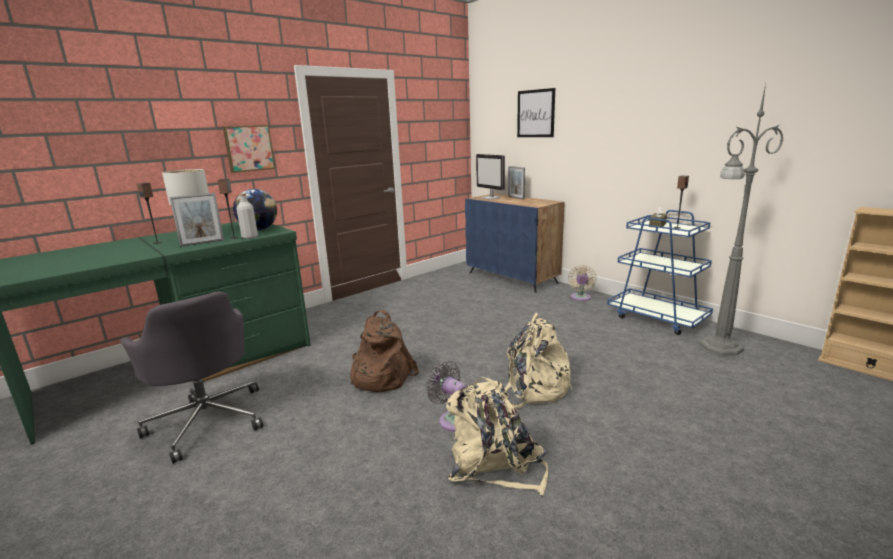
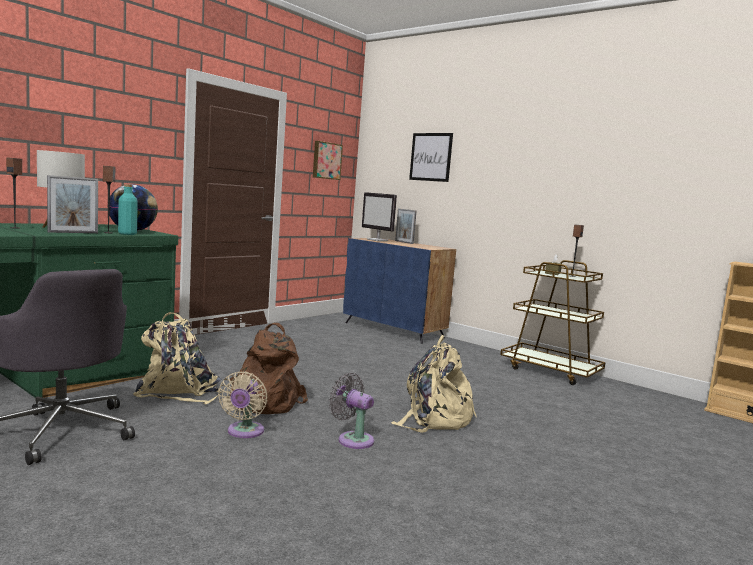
camera: 10 degrees left, 10 degrees down
picture [223,125,275,173] -> picture moved to [313,141,343,180]
grey bottle [237,193,258,239] -> turquoise bottle [118,184,138,235]
beige backpack [446,377,548,495] -> beige backpack moved to [133,312,221,404]
beige fan [568,265,597,301] -> beige fan moved to [218,372,267,438]
blue cart [607,210,713,335] -> brown cart [500,260,605,385]
grey floor lamp [699,84,784,356] -> none

